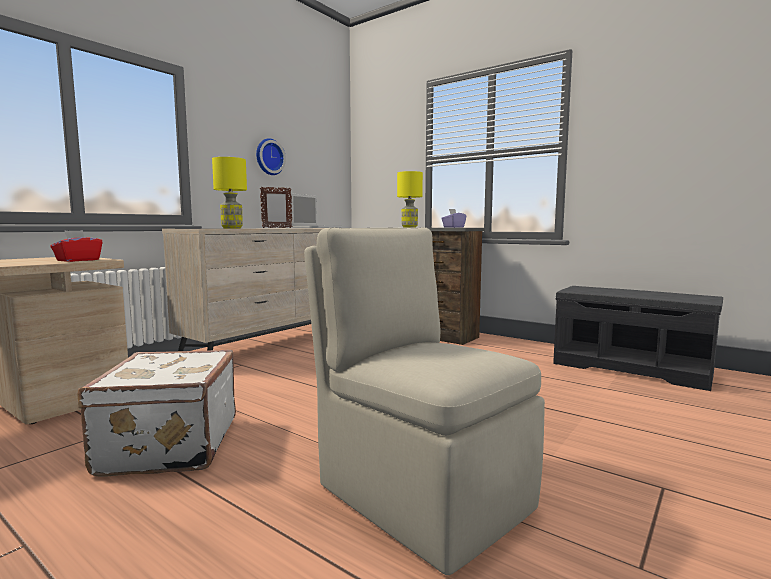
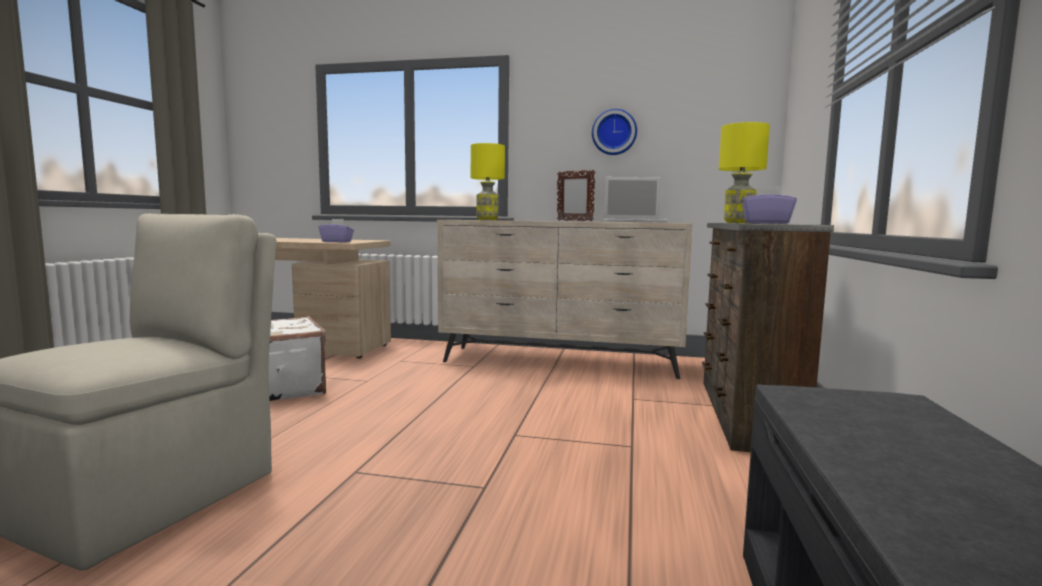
camera: 65 degrees right, 0 degrees up
red tissue box [50,230,102,262] -> purple tissue box [319,219,354,242]

